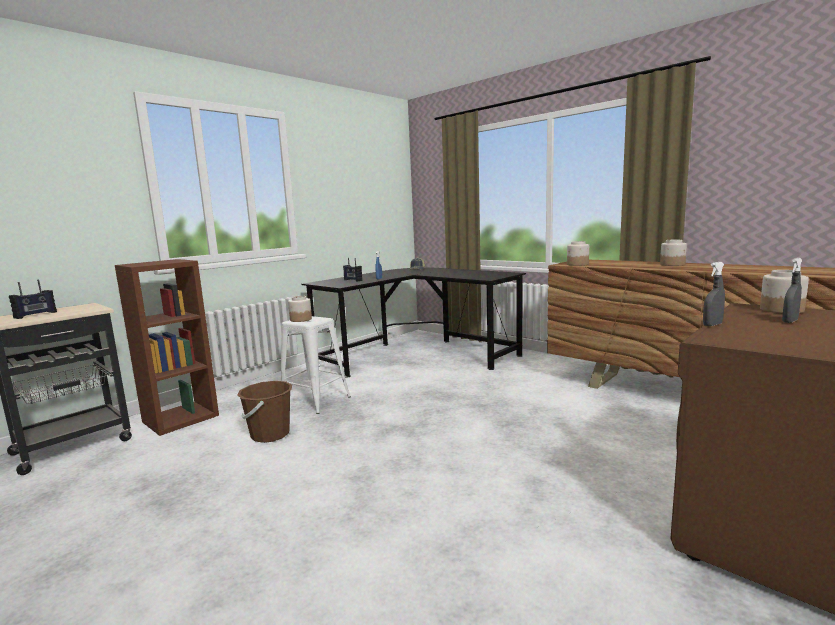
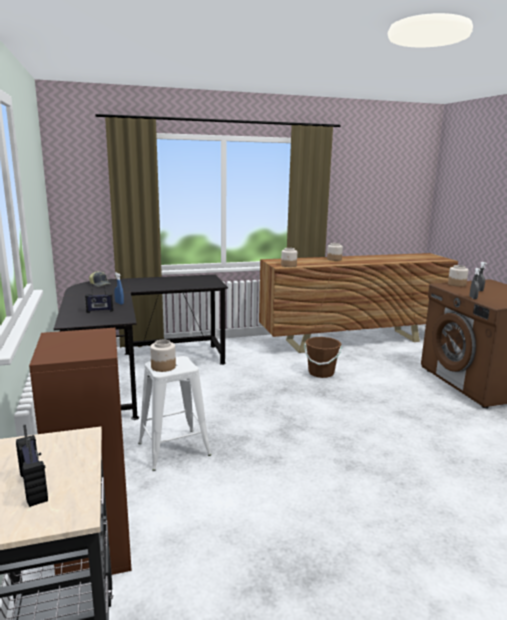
camera: 60 degrees left, 5 degrees up
brown bucket [237,381,292,443] -> brown bucket moved to [304,337,342,378]

